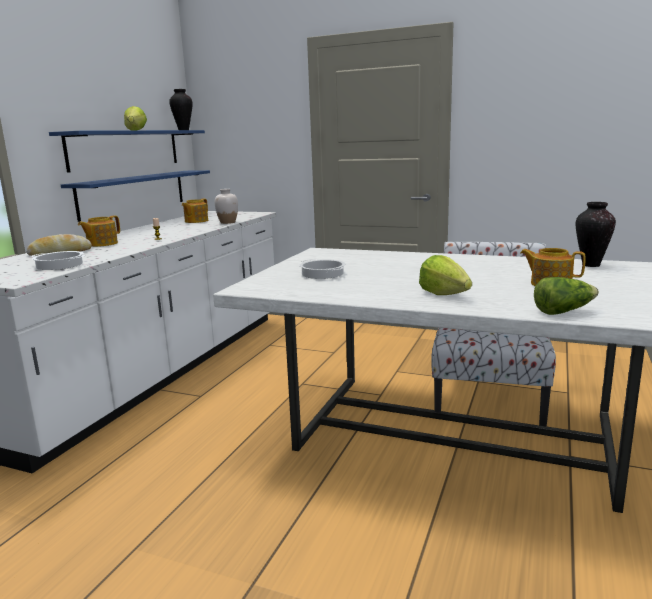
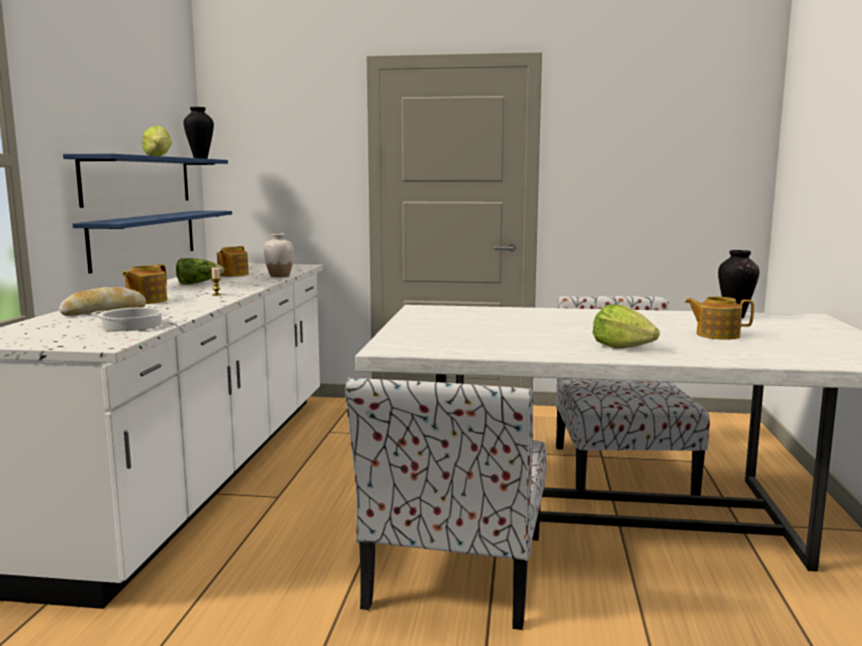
camera: 15 degrees left, 5 degrees down
cooking pot [299,259,345,279] -> none
lettuce [534,277,599,315] -> lettuce moved to [176,258,224,285]
none -> chair [345,377,547,630]

